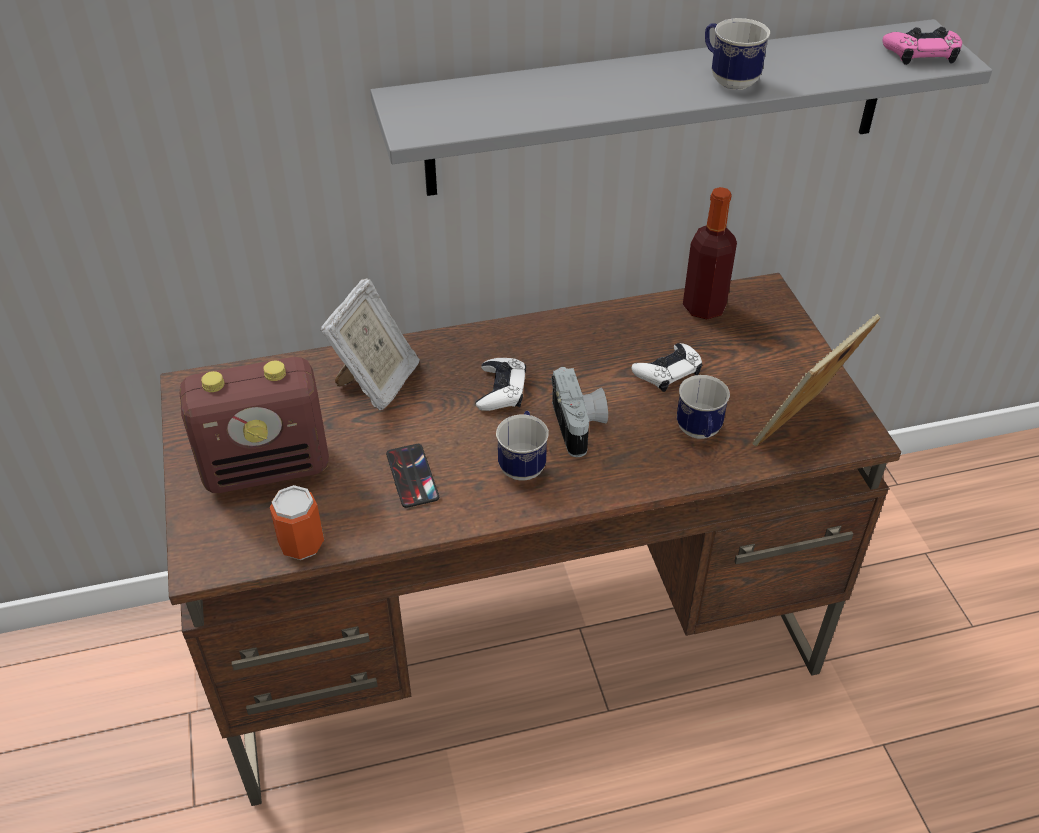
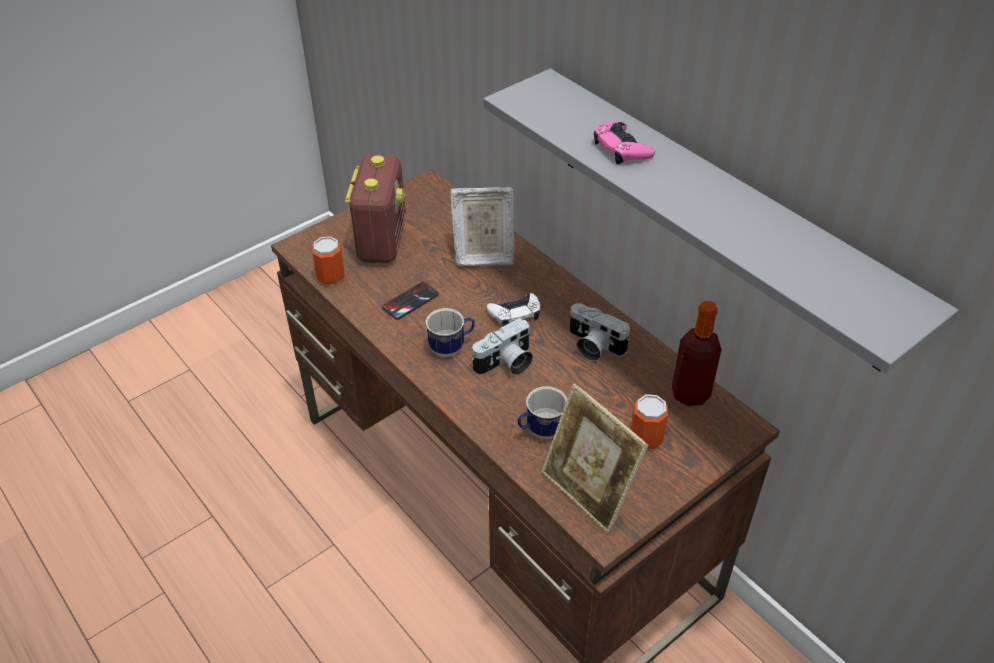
camera: 65 degrees right, 0 degrees up
radio [180,357,329,493] -> radio turned 135 degrees counterclockwise [345,155,406,263]
white game controller [631,343,703,392] -> none
mug [705,18,770,90] -> none
picture frame [753,314,881,446] -> picture frame turned 150 degrees counterclockwise [541,384,649,534]
pink game controller [883,27,962,65] -> pink game controller moved to [594,121,655,164]
none -> camera [570,303,630,361]
none -> can [631,394,668,450]

